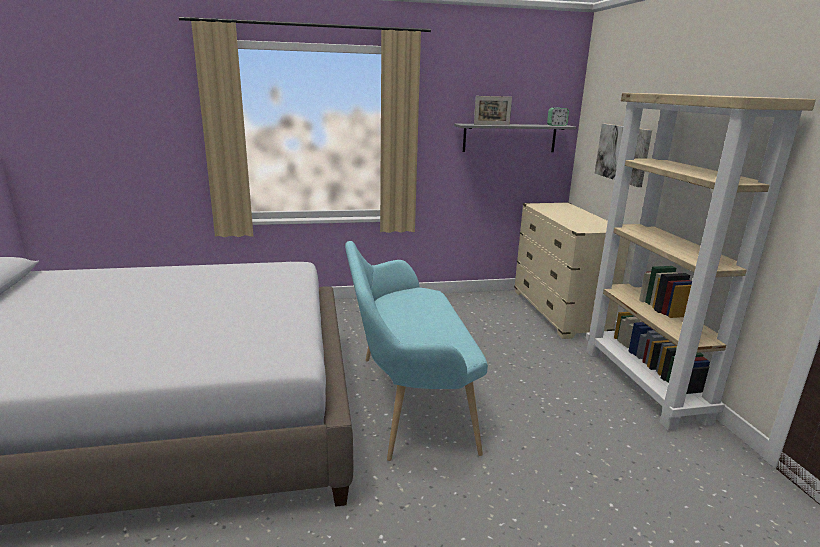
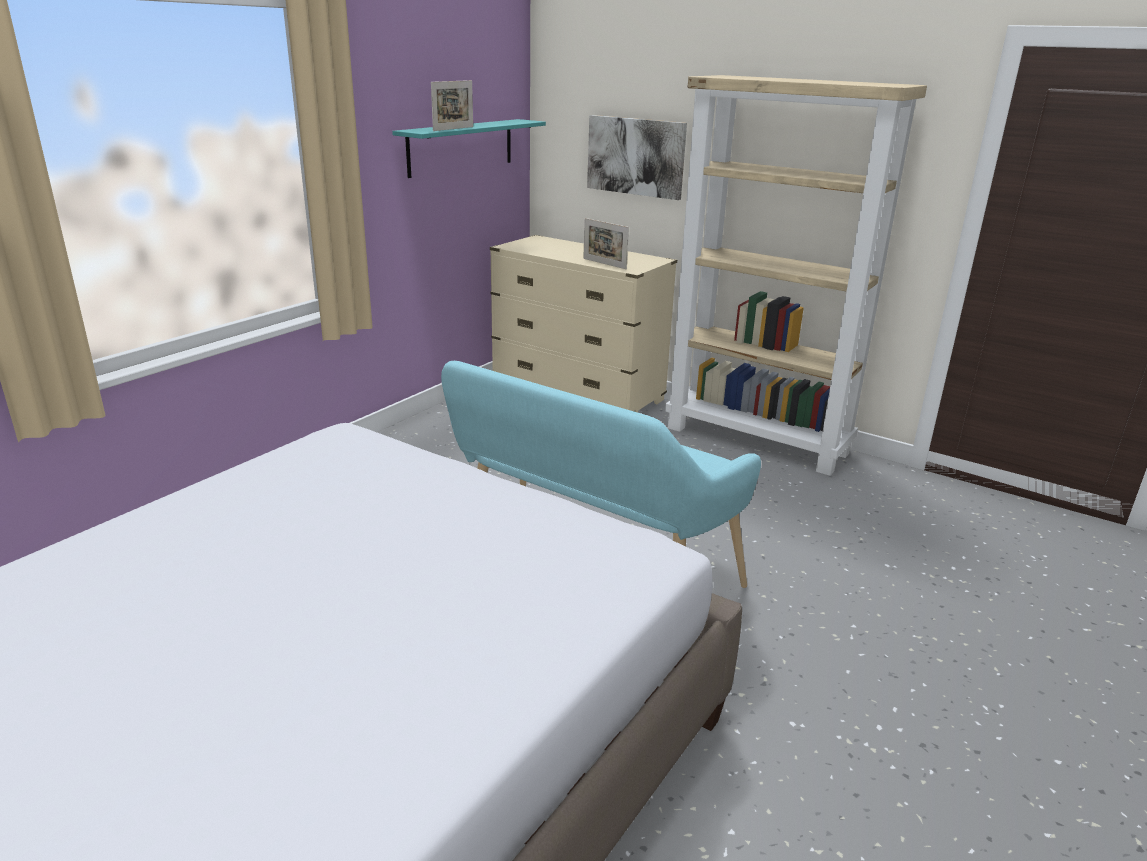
camera: 45 degrees left, 5 degrees up
grey shelf [454,124,577,152] -> turquoise shelf [392,119,546,178]
alarm clock [547,108,569,126] -> none
none -> picture frame [583,218,629,269]

